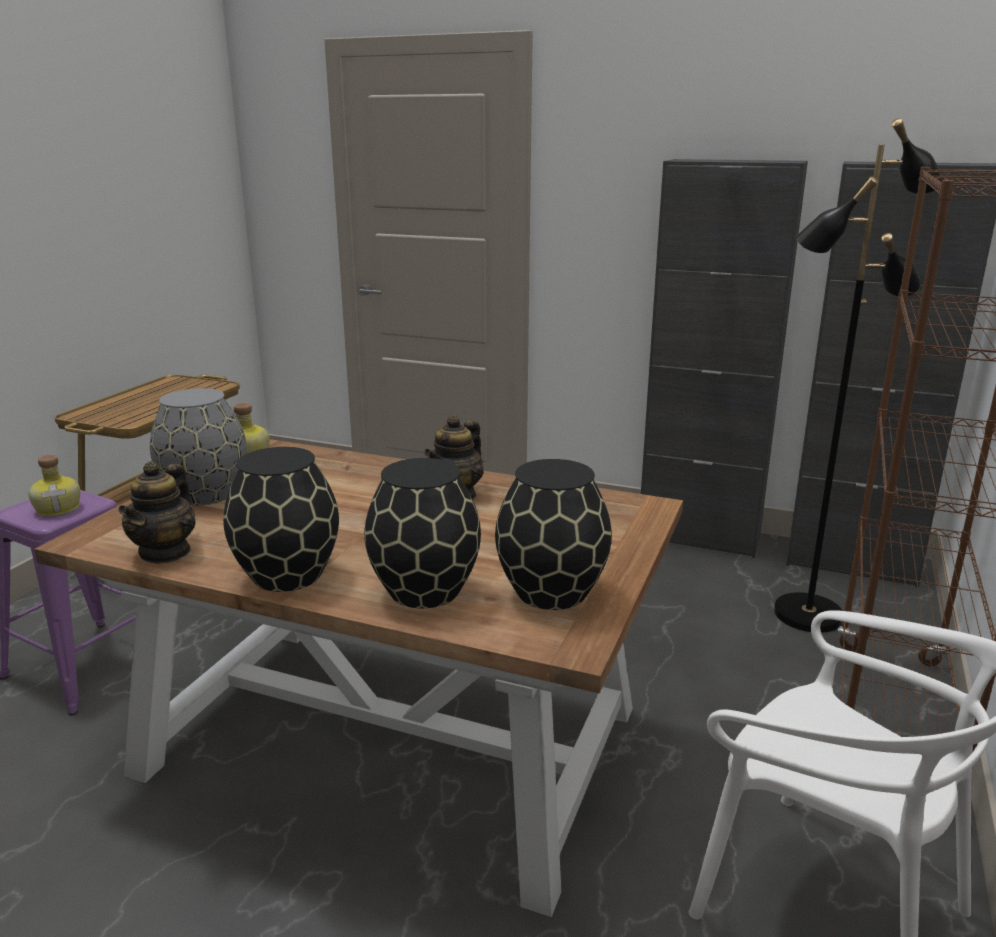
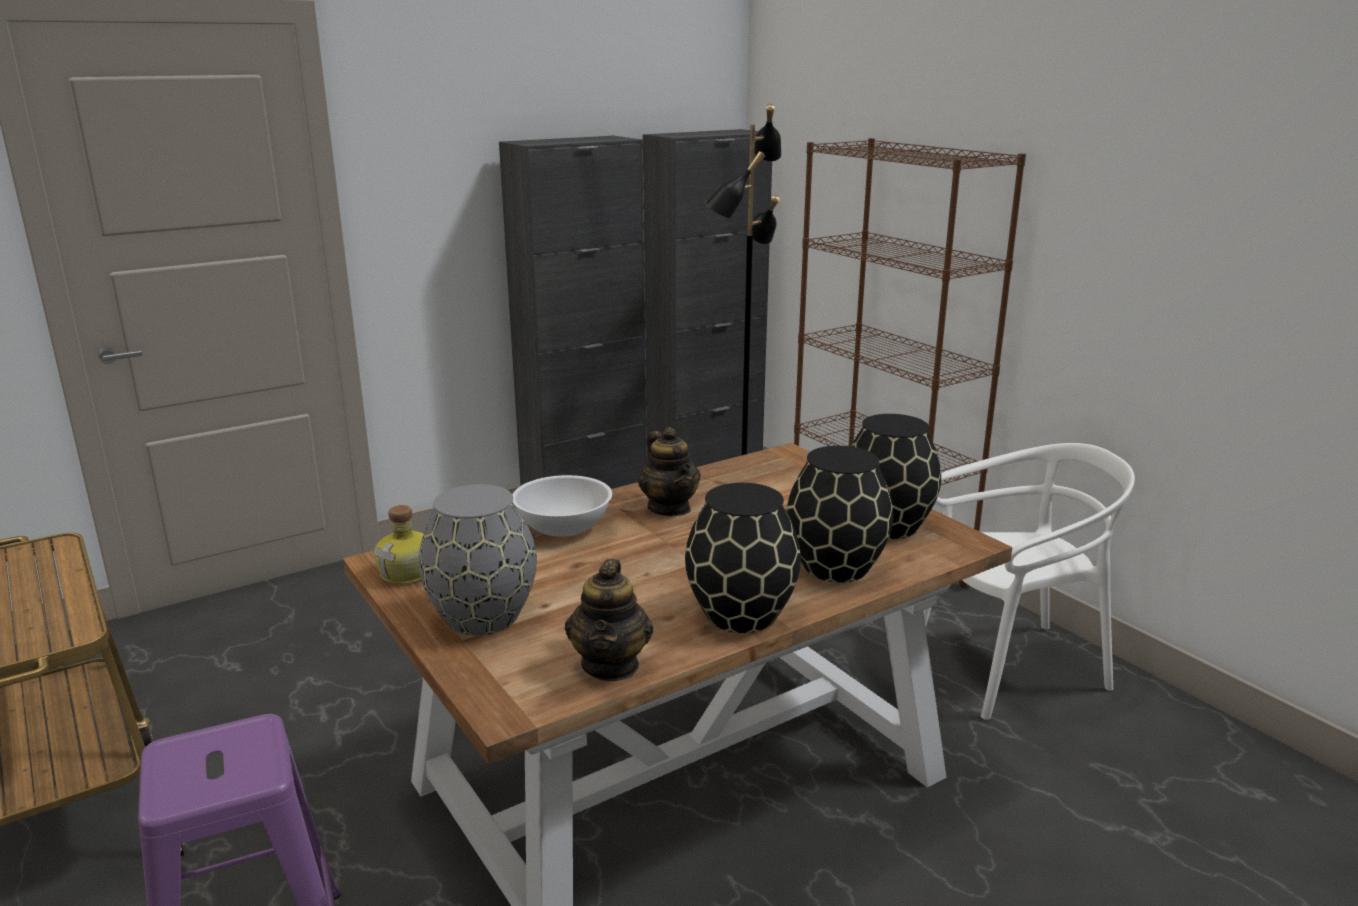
camera: 55 degrees left, 0 degrees up
bottle [29,455,80,516] -> none
teapot [118,461,196,564] -> teapot turned 45 degrees clockwise [565,559,653,681]
none -> white bowl [512,475,612,537]

